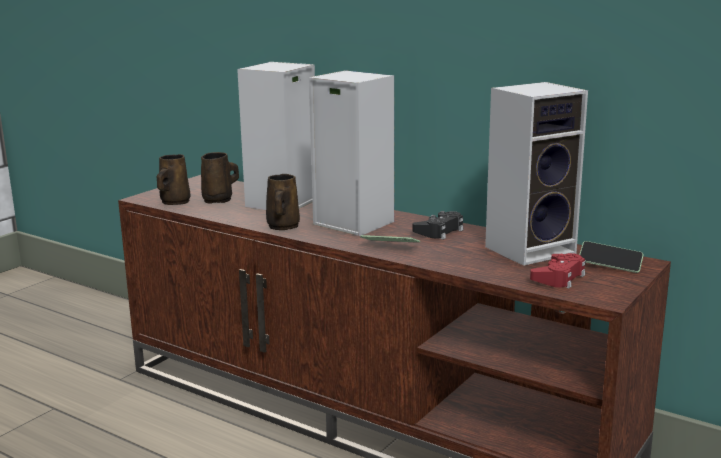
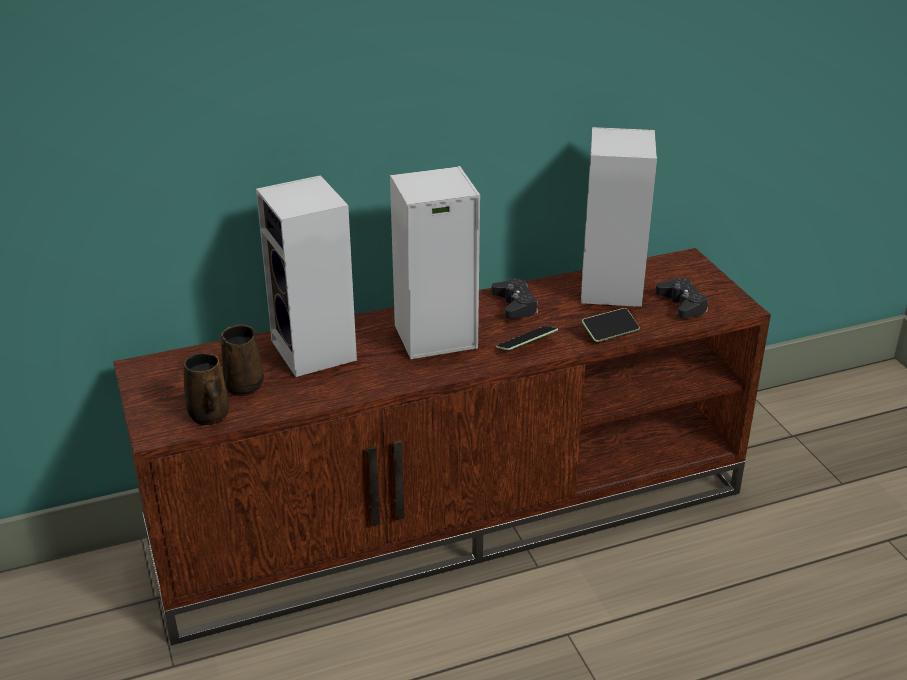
camera: 55 degrees left, 15 degrees up
brown mug [266,174,300,230] -> none
red game controller [530,253,585,288] -> black game controller [655,278,708,318]
phone [579,241,644,273] -> phone moved to [582,308,640,342]

